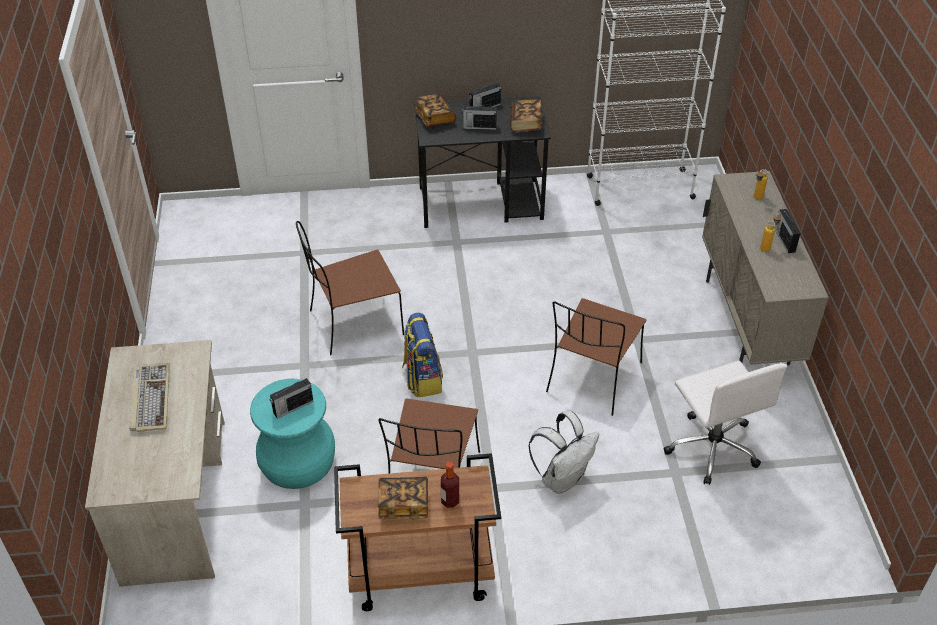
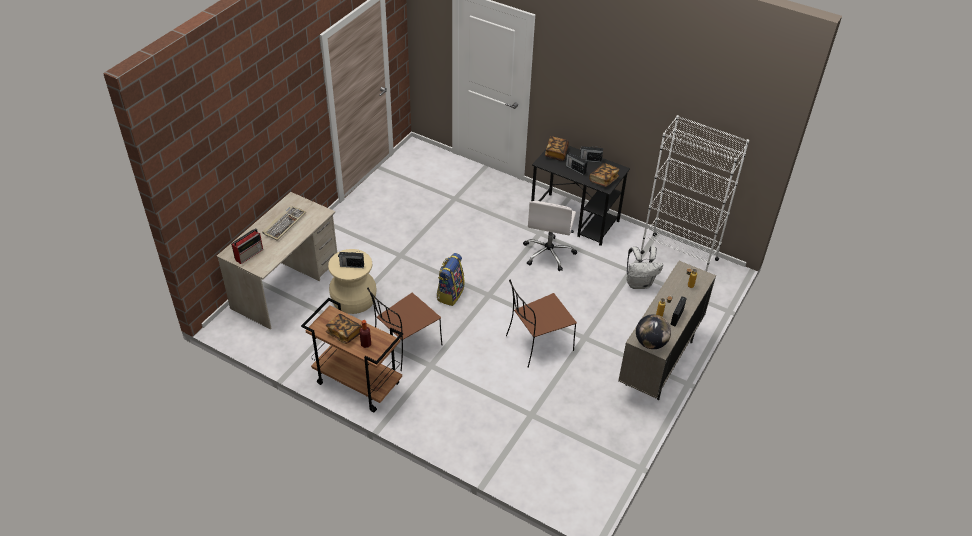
camera: 35 degrees right, 0 degrees up
turquoise stool [250,379,335,489] -> beige stool [328,249,377,314]
brown chair [296,221,404,355] -> none
white backpack [528,411,599,494] -> white backpack moved to [626,246,663,289]
white office chair [663,361,788,485] -> white office chair moved to [523,201,577,271]
none -> radio [231,228,263,264]
none -> globe [636,314,671,349]

